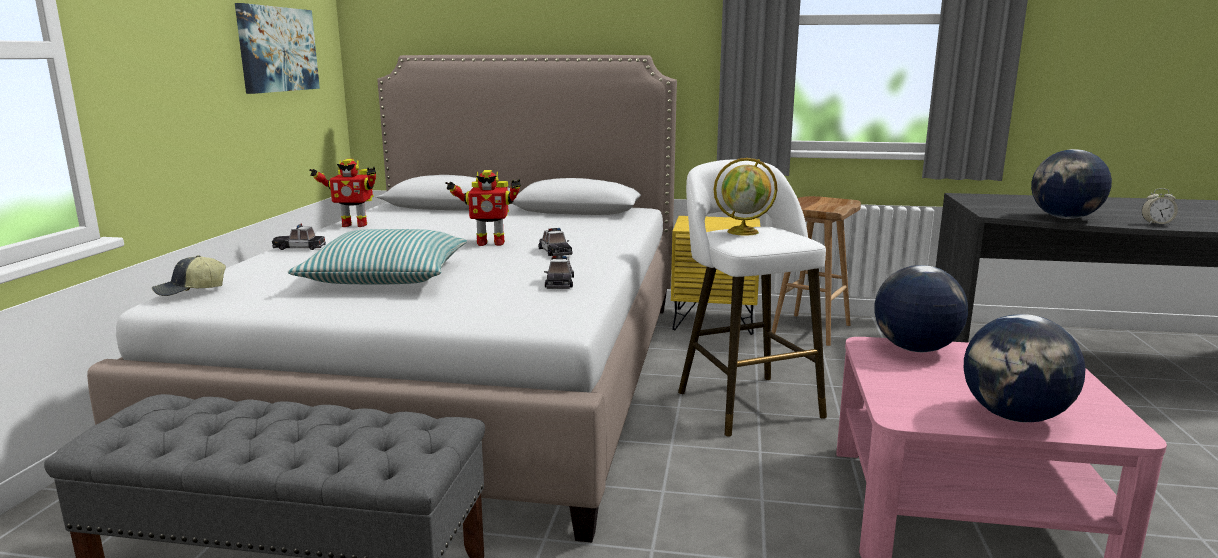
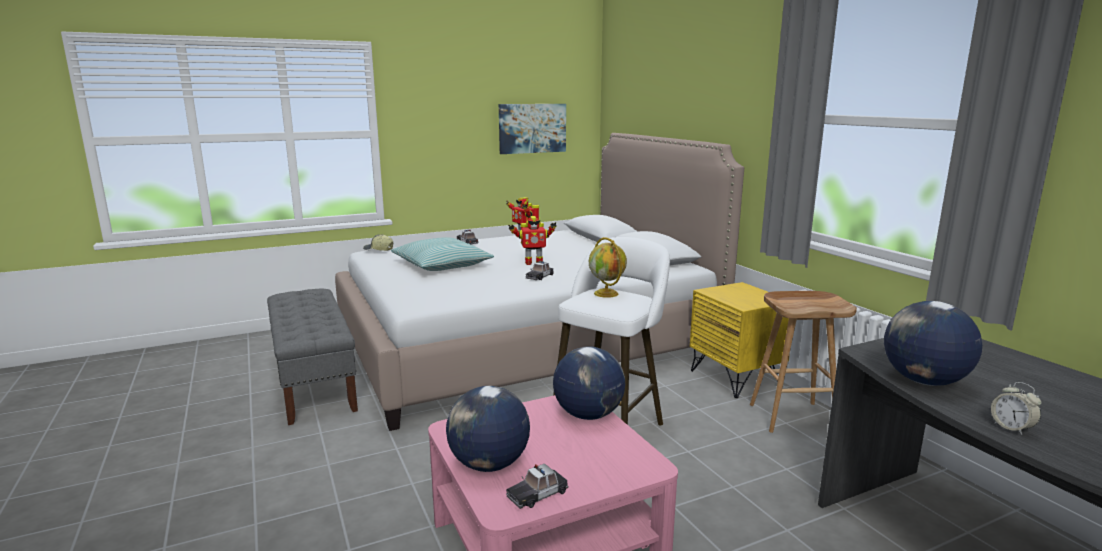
camera: 55 degrees right, 0 degrees up
toy robot [445,170,521,246] -> toy robot turned 60 degrees counterclockwise [508,216,557,265]
toy car [544,256,574,289] -> toy car moved to [506,464,569,509]

